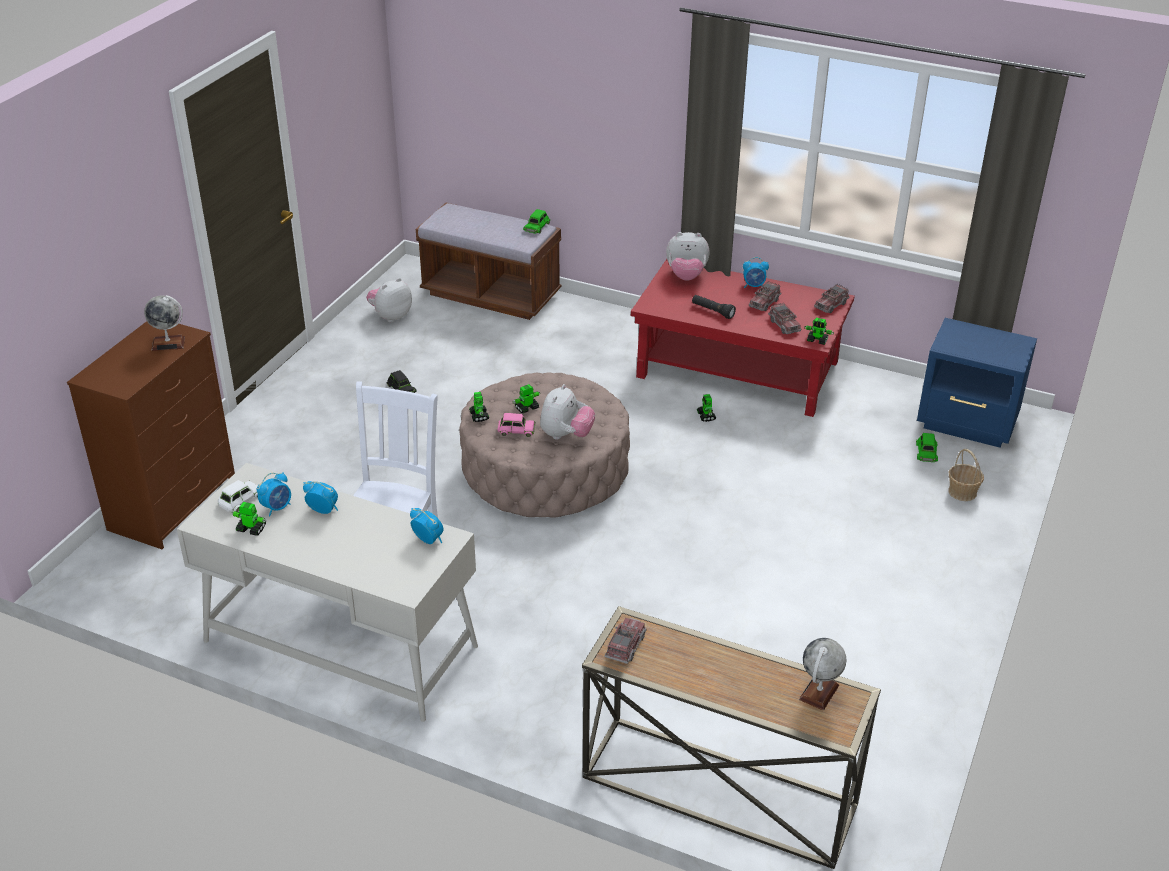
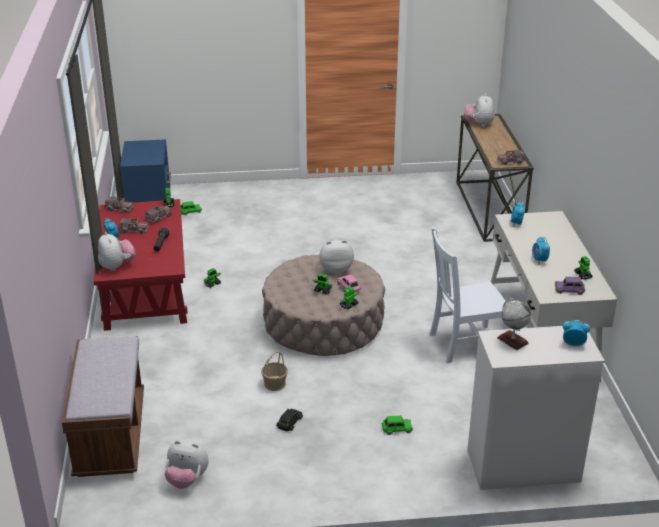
camera: 120 degrees left, 5 degrees down
brown dresser [67,321,235,549] -> white dresser [467,326,605,490]
white toy car [218,480,258,512] -> purple toy car [555,277,585,295]
alarm clock [257,472,291,516] -> alarm clock moved to [563,320,590,346]
green toy car [523,209,550,234] -> green toy car moved to [382,416,413,435]
globe [799,638,846,710] -> plush toy [464,94,494,127]
basket [948,449,984,501] -> basket moved to [261,351,288,391]

